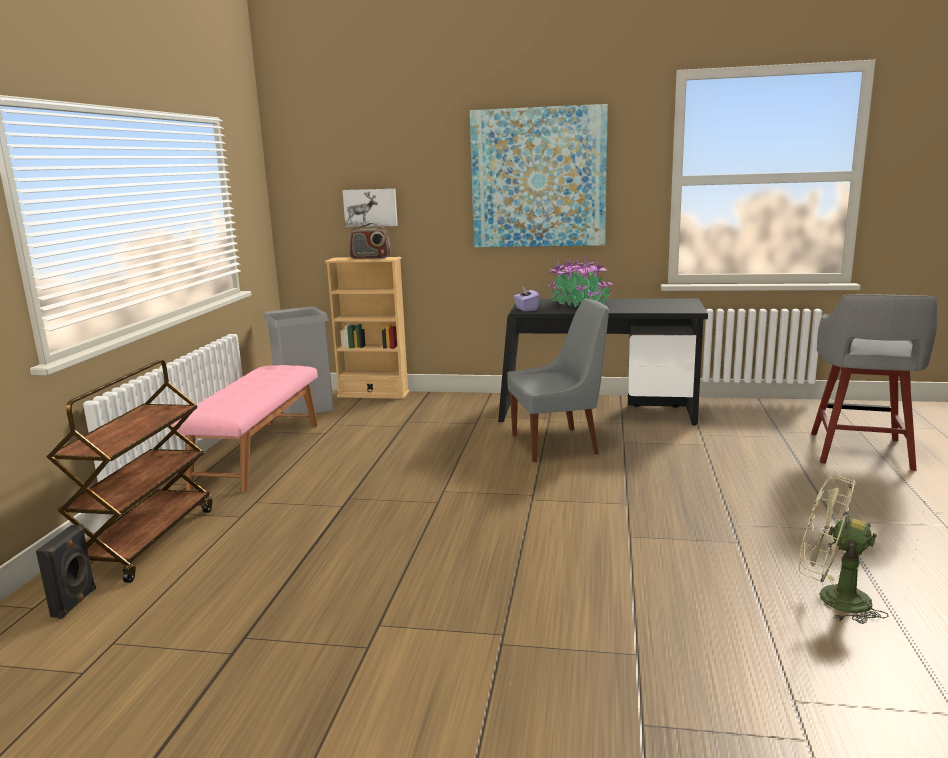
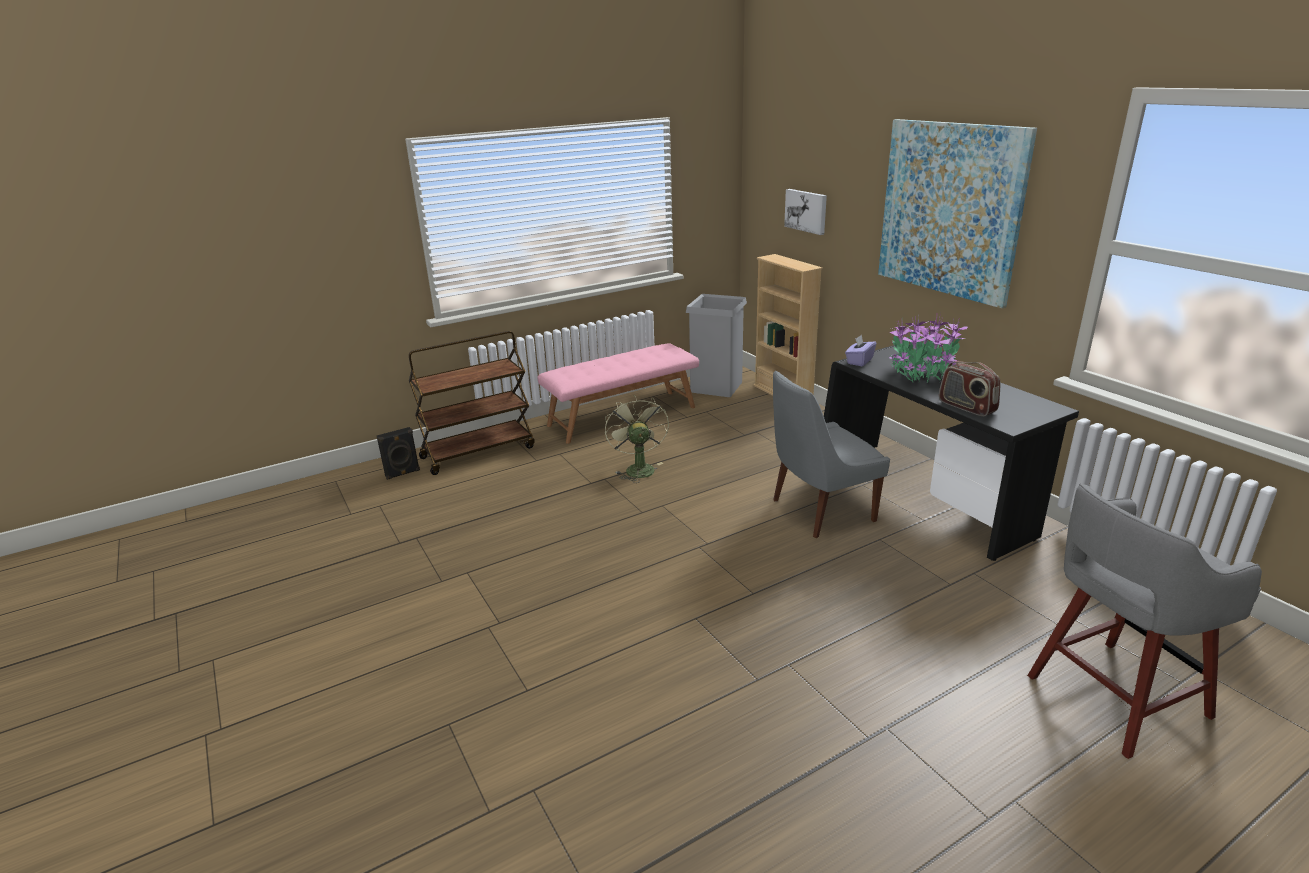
camera: 50 degrees right, 10 degrees up
radio [349,223,390,259] -> radio moved to [939,361,1001,416]
grey chair [507,298,609,463] -> grey chair turned 120 degrees clockwise [773,371,890,538]
green fan [799,475,889,624] -> green fan moved to [605,395,669,483]

